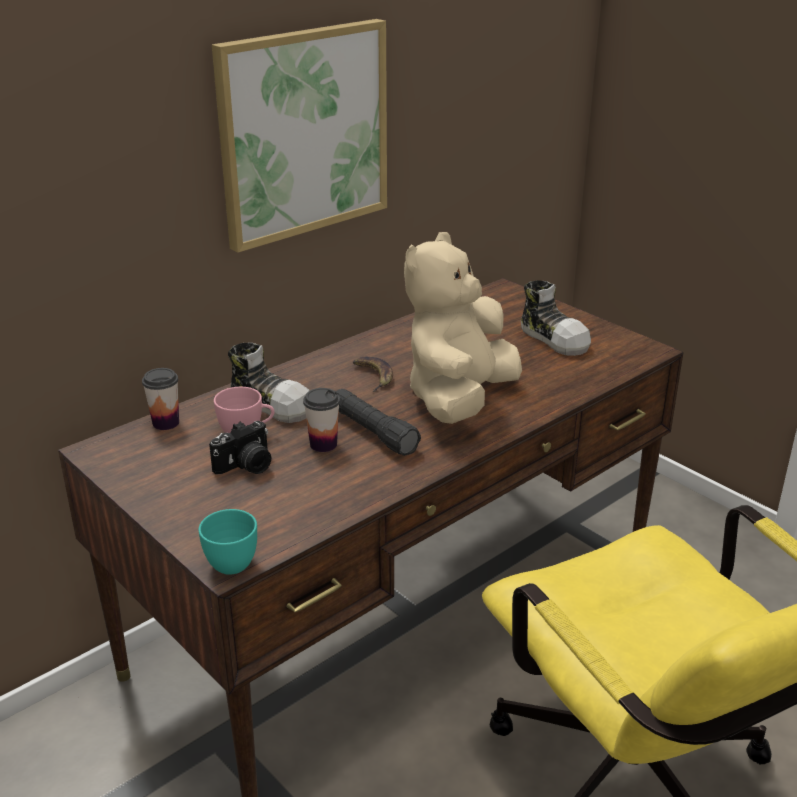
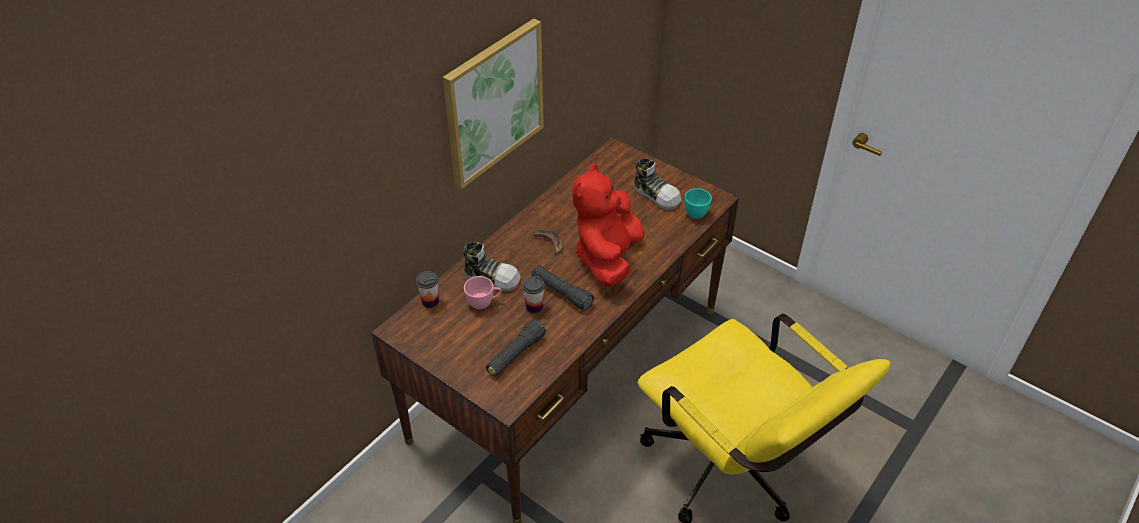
camera: 10 degrees left, 15 degrees up
turquoise cup [198,509,257,575] -> turquoise cup moved to [684,188,712,219]
camera [209,421,271,475] -> none
beige plush toy [404,232,522,424] -> red plush toy [572,163,645,287]
none -> black flashlight [486,319,546,377]

